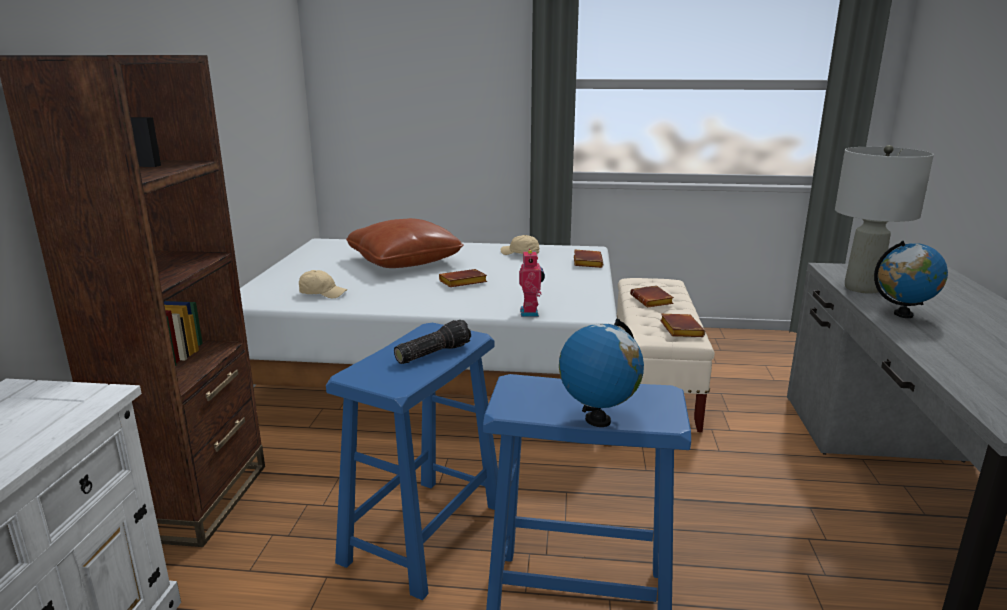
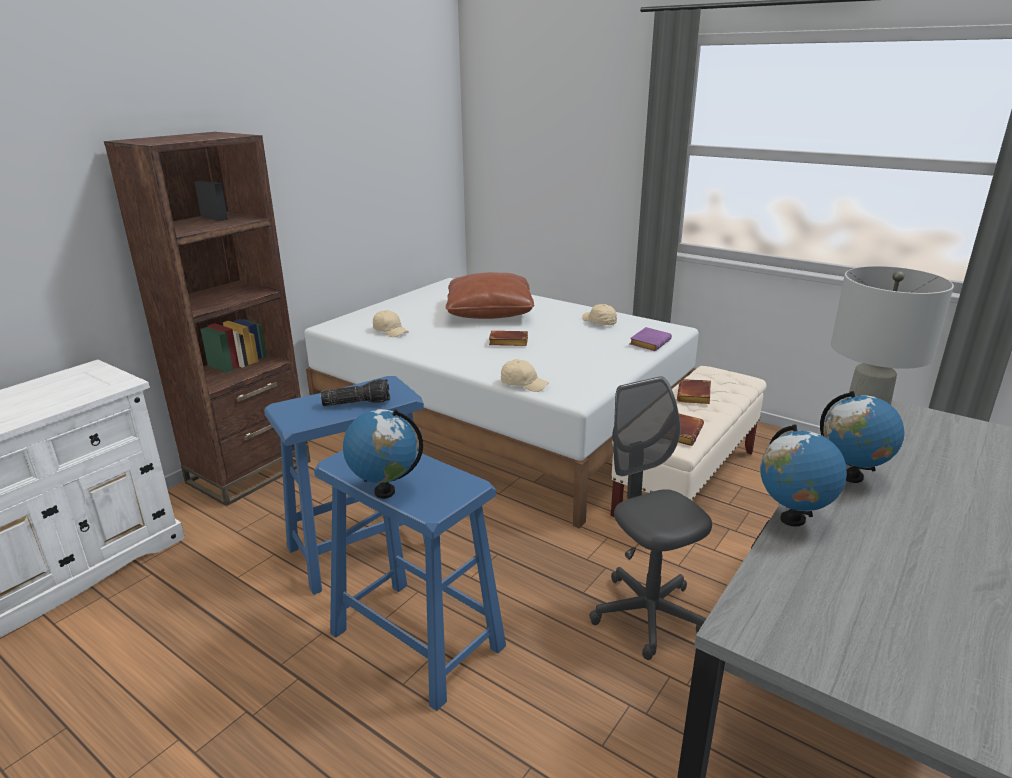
camera: 30 degrees right, 5 degrees up
toy robot [519,249,545,317] -> beige cap [501,359,549,392]
brown book [574,249,603,268] -> purple book [630,327,672,351]
none -> grey office chair [589,376,712,660]
none -> globe [760,424,847,527]

